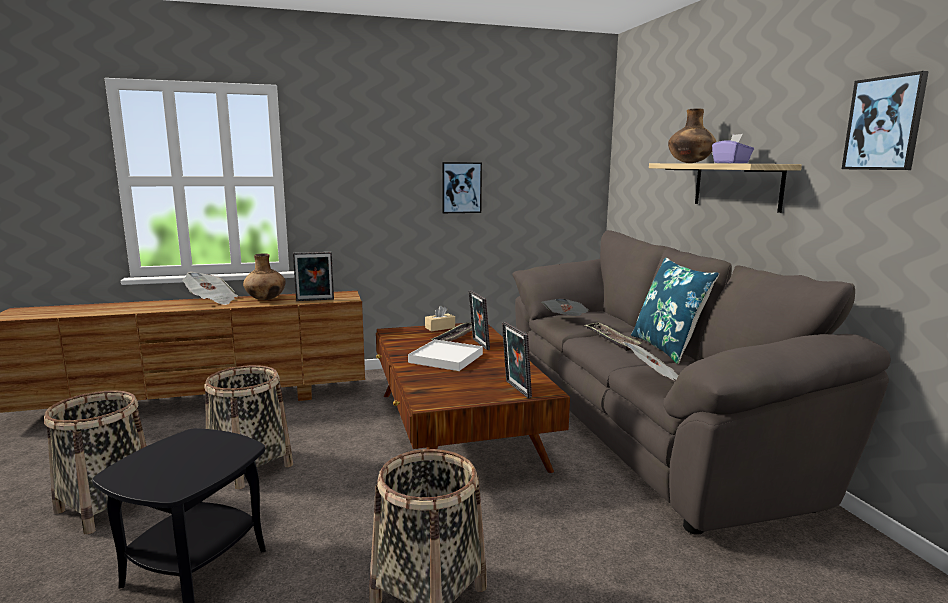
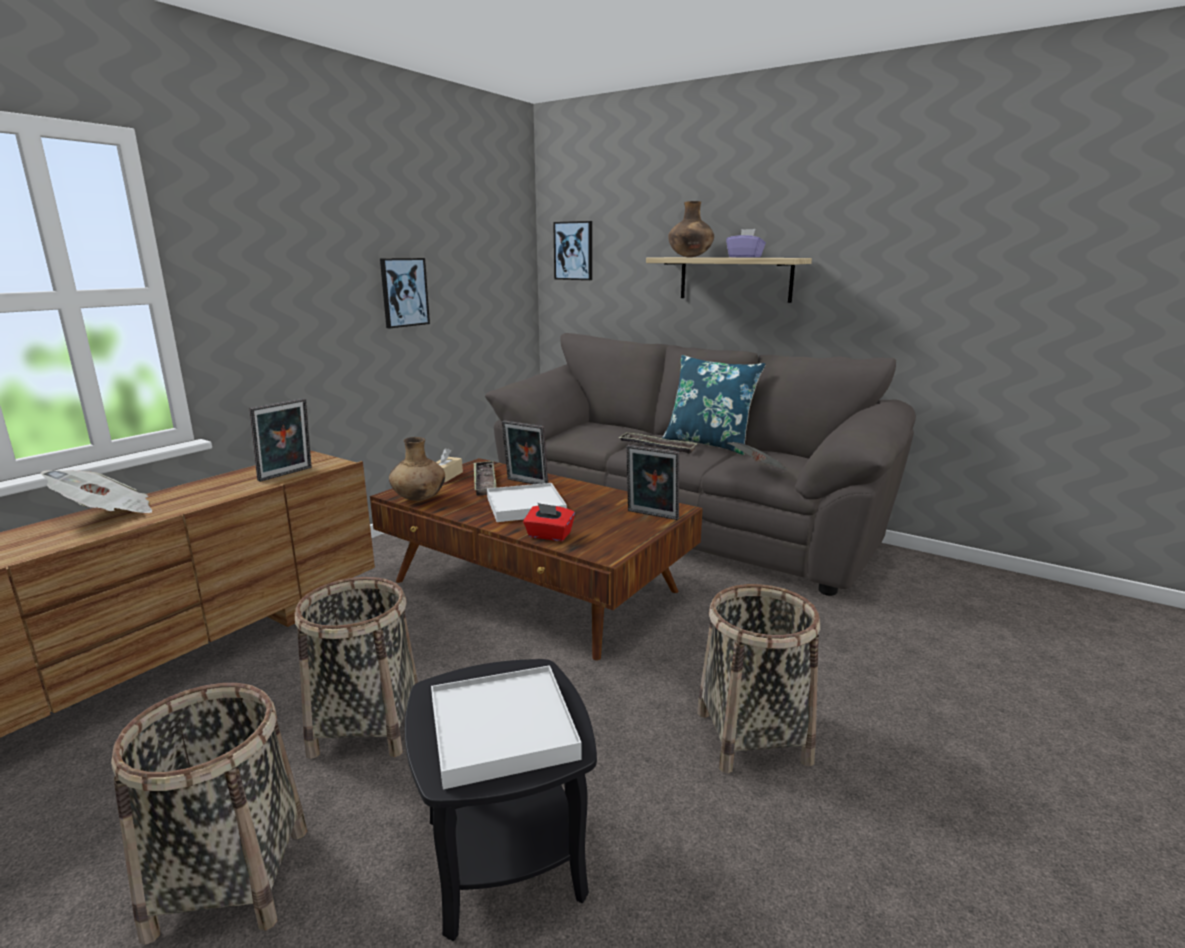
camera: 40 degrees left, 5 degrees up
brown vase [243,253,286,300] -> brown vase moved to [389,437,445,501]
newspaper [541,299,589,316] -> none
picture [842,71,929,170] -> picture moved to [553,221,592,280]
none -> white tray [431,665,582,789]
none -> red tissue box [523,503,575,541]

